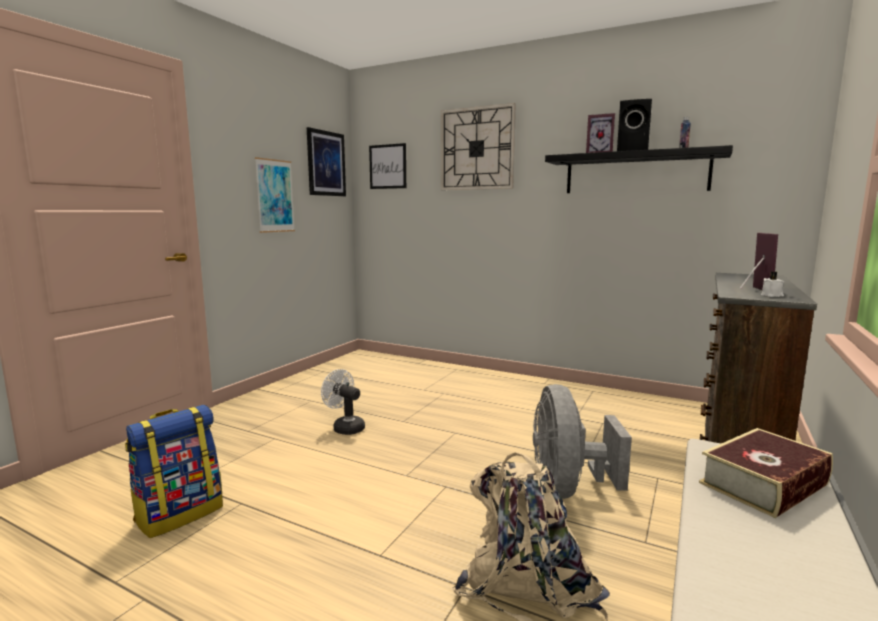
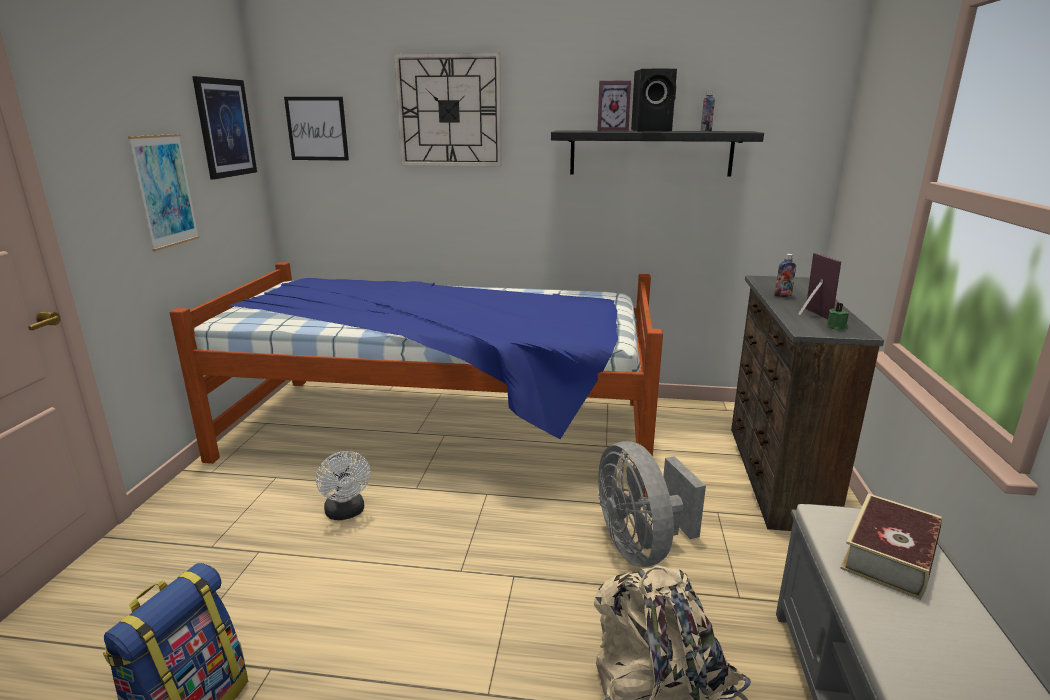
camera: 20 degrees left, 10 degrees up
white fan [321,369,365,435] -> white fan turned 135 degrees counterclockwise [316,451,371,520]
white candle [761,272,784,297] -> green candle [827,303,849,330]
none -> bed [170,262,663,497]
none -> bottle [775,254,796,297]

